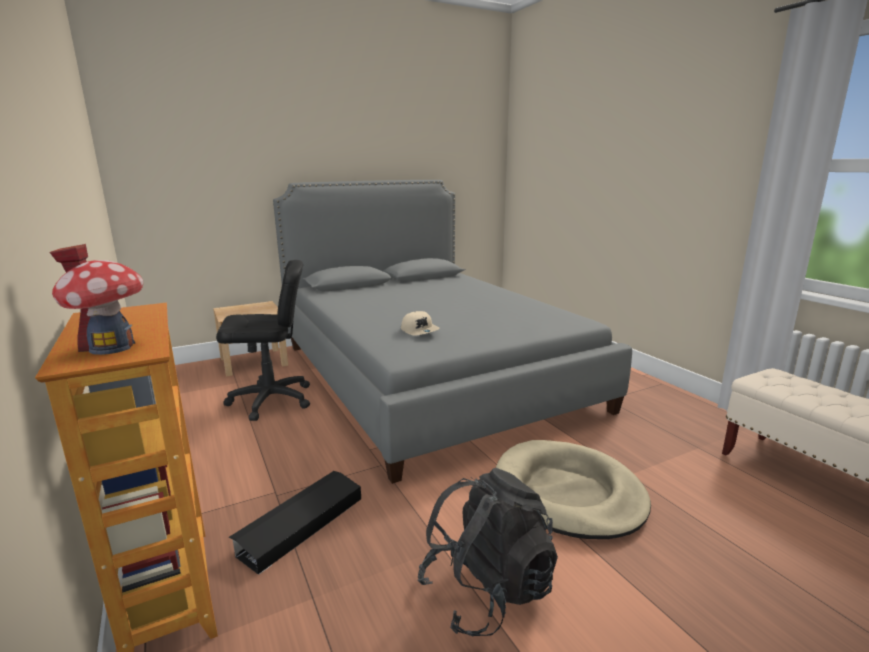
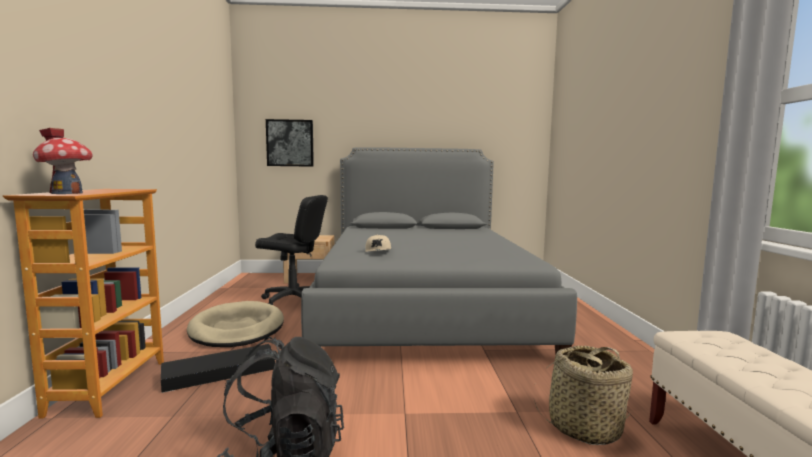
camera: 25 degrees right, 10 degrees down
beige dog bed [496,440,651,539] -> beige dog bed moved to [187,301,284,347]
none -> picture [266,119,314,167]
none -> basket [534,346,633,445]

